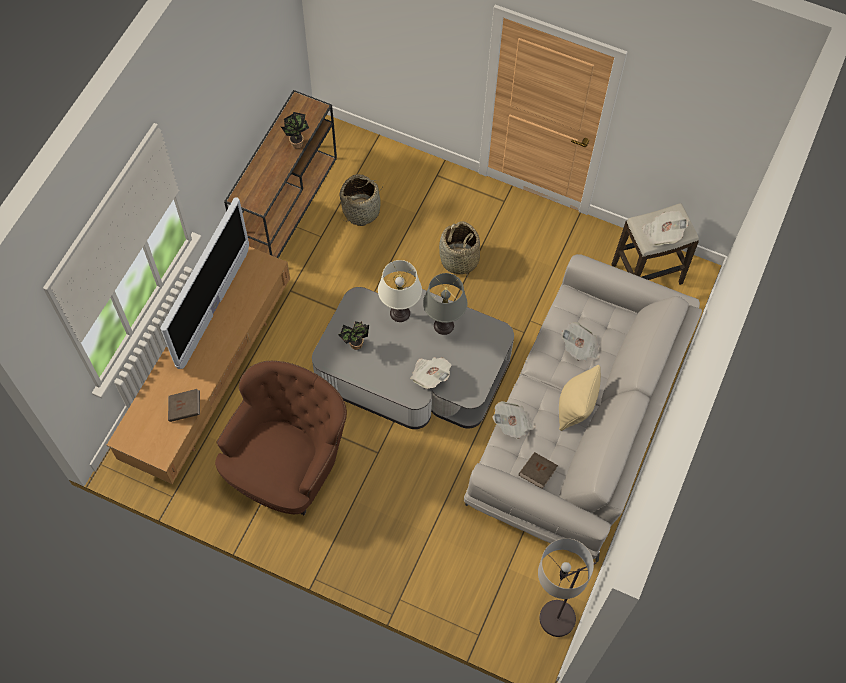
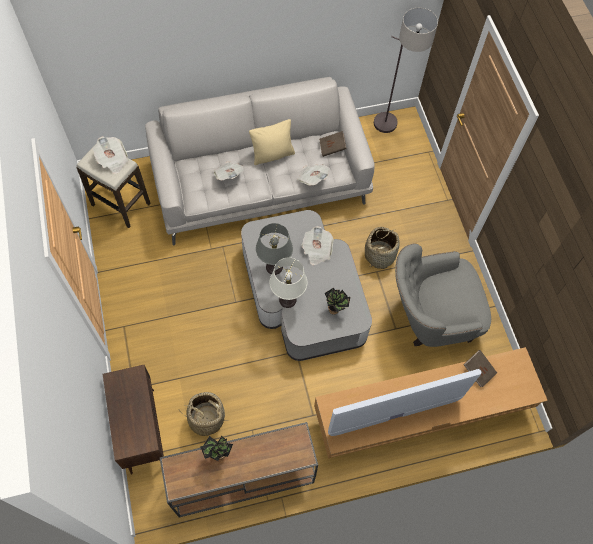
camera: 130 degrees left, 0 degrees up
brown armchair [215,361,347,515] -> grey armchair [395,243,491,347]
basket [439,221,480,277] -> basket moved to [365,227,399,269]
none -> brown cabinet [103,365,164,474]

